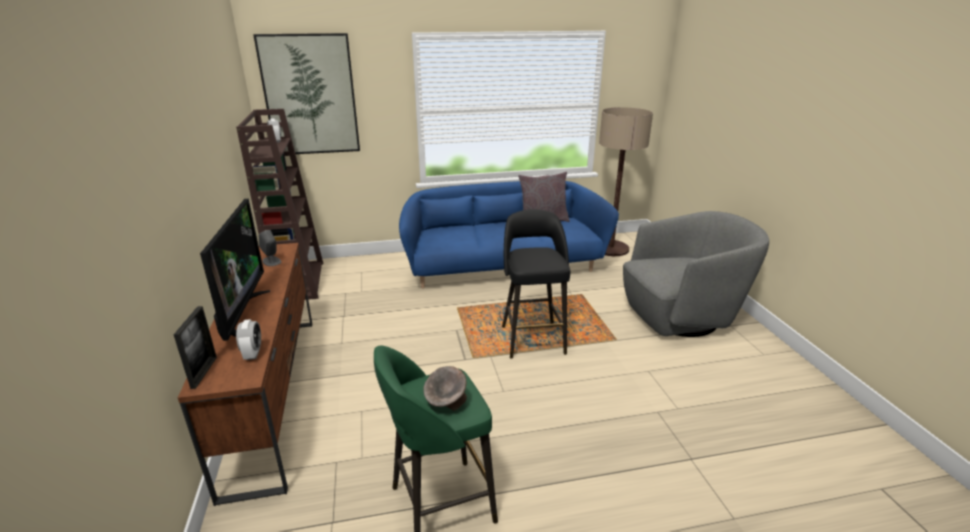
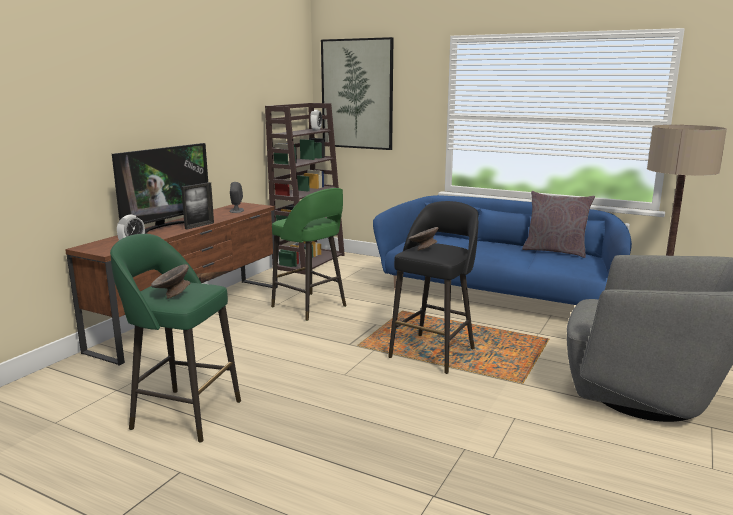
camera: 40 degrees right, 10 degrees down
picture frame [174,306,217,389] -> picture frame moved to [181,182,214,229]
none -> green stool [271,188,346,321]
none -> grey bowl [409,227,438,251]

